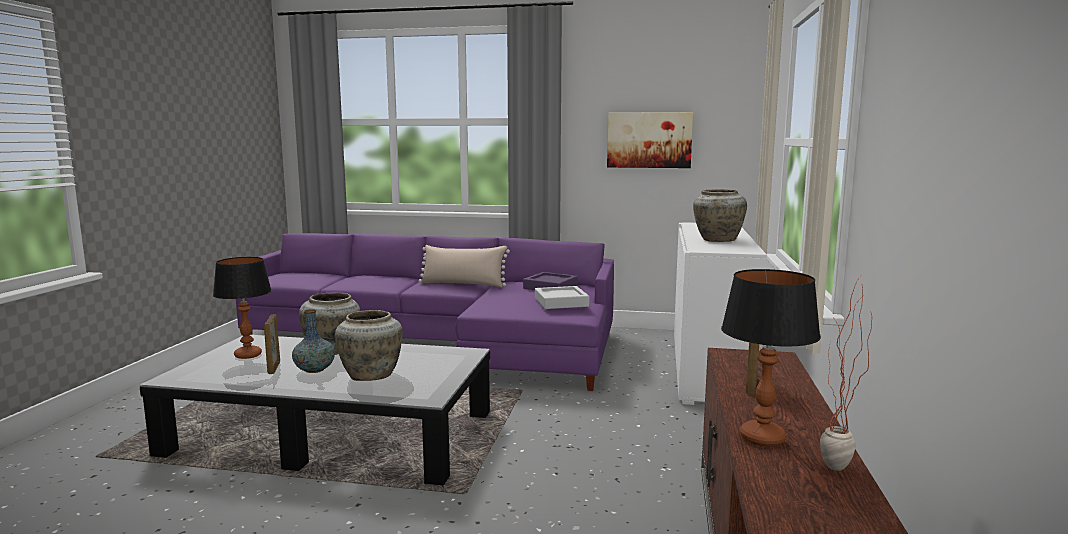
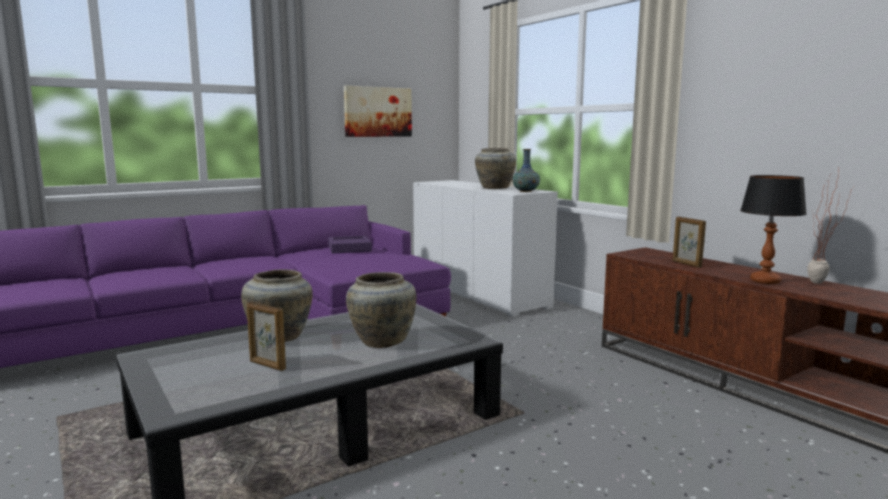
camera: 45 degrees left, 0 degrees up
table lamp [213,257,272,359] -> none
vase [292,309,335,373] -> vase moved to [512,149,540,192]
beige pillow [419,245,510,287] -> none
grey tray [535,286,589,309] -> none

